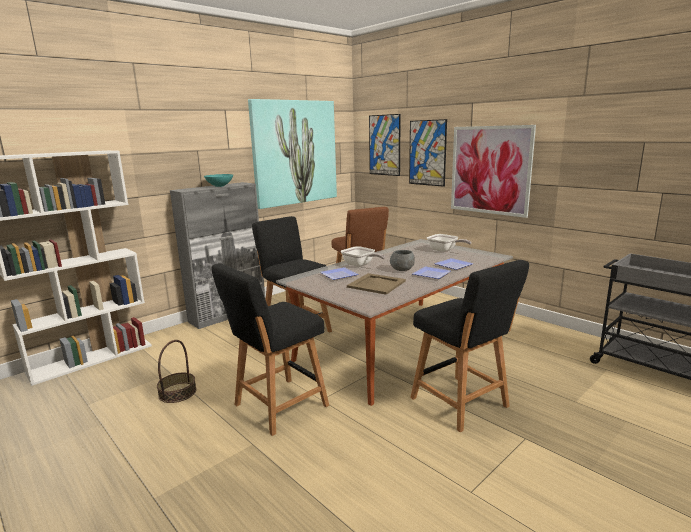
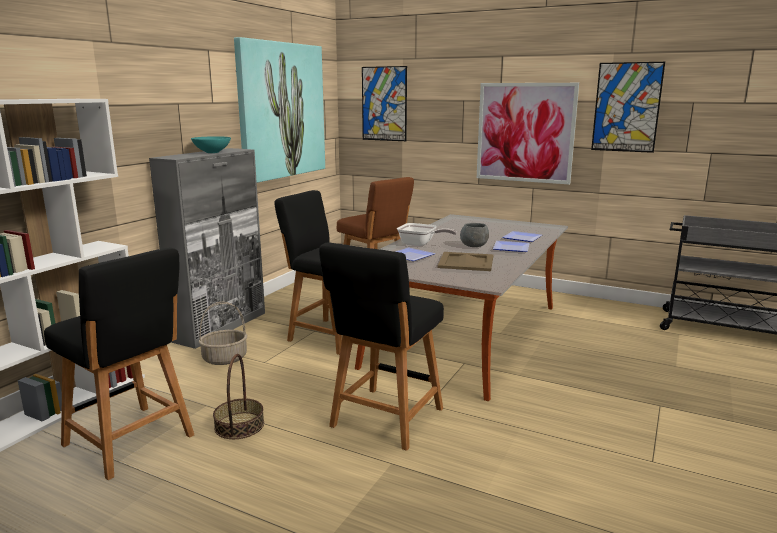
camera: 20 degrees left, 0 degrees up
picture [409,119,447,187] -> picture moved to [591,62,665,153]
black stool [410,260,529,432] -> black stool moved to [44,247,194,480]
frying pan [427,234,472,252] -> none
none -> basket [199,302,247,365]

